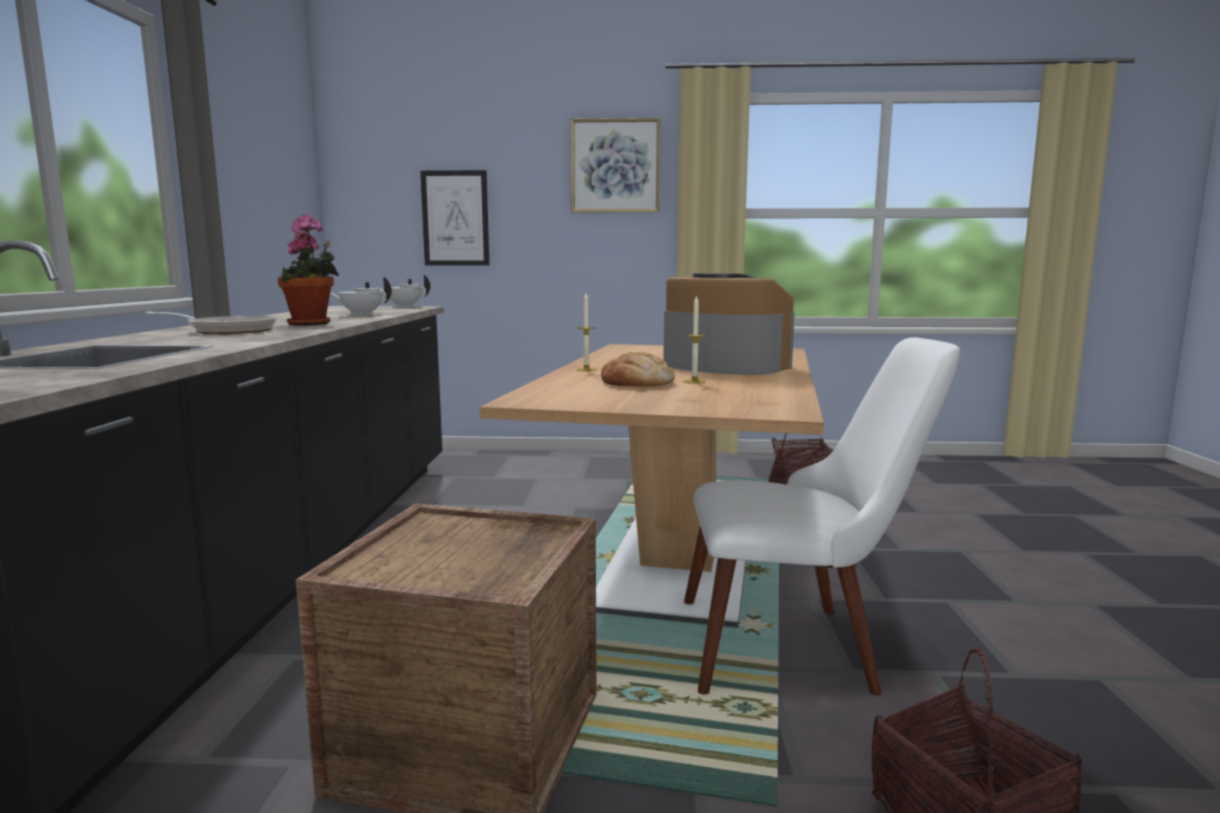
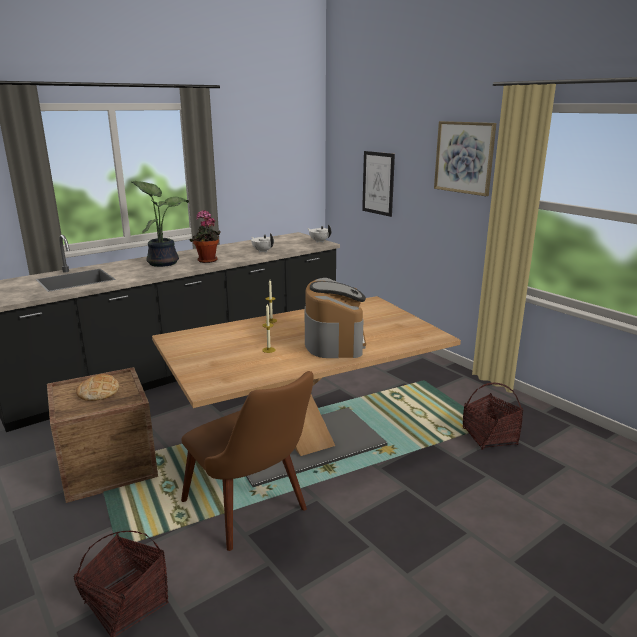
camera: 50 degrees right, 10 degrees up
frying pan [145,312,276,334] -> potted plant [131,181,189,267]
bread [601,352,675,387] -> bread moved to [76,374,119,401]
white chair [684,337,960,696] -> brown chair [181,371,314,551]

